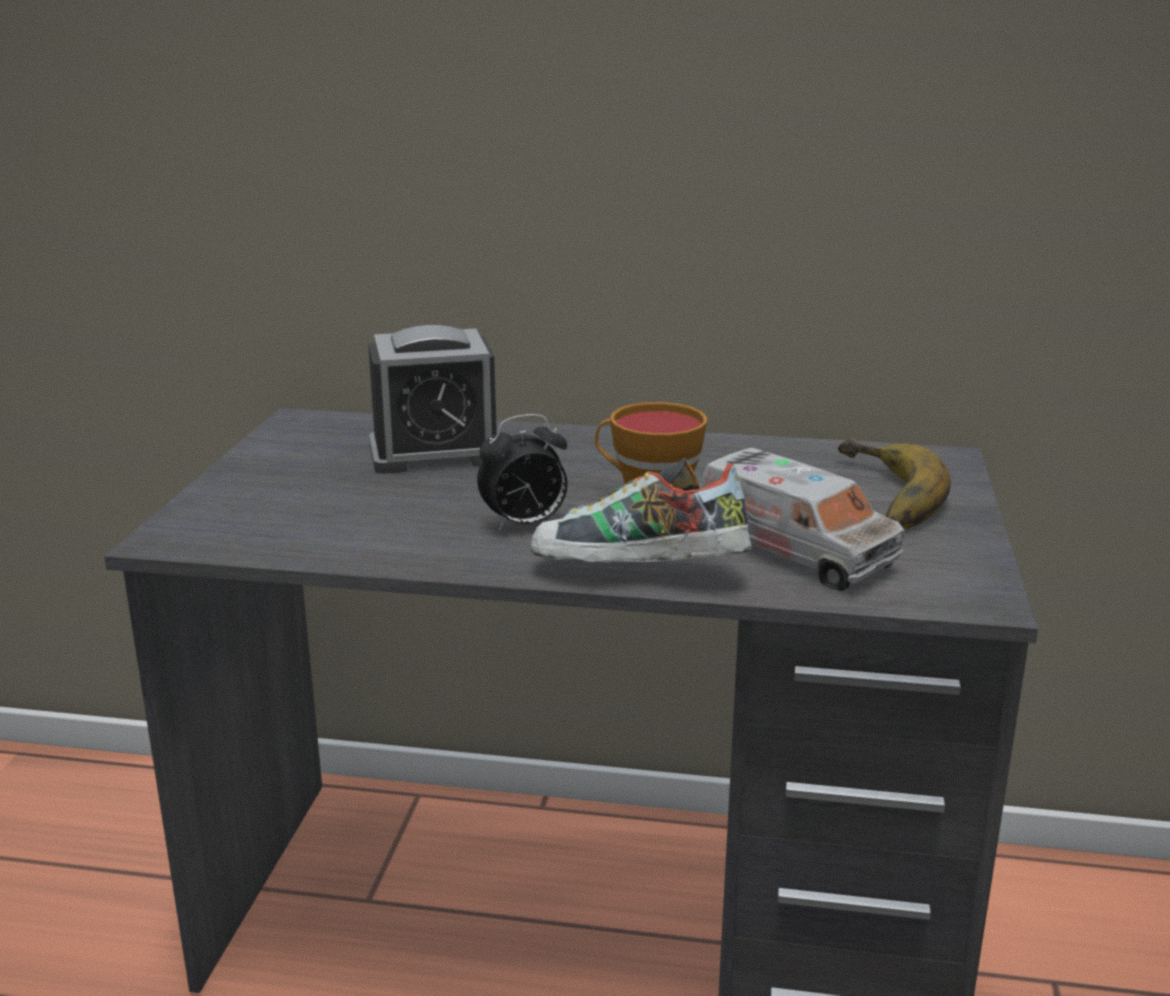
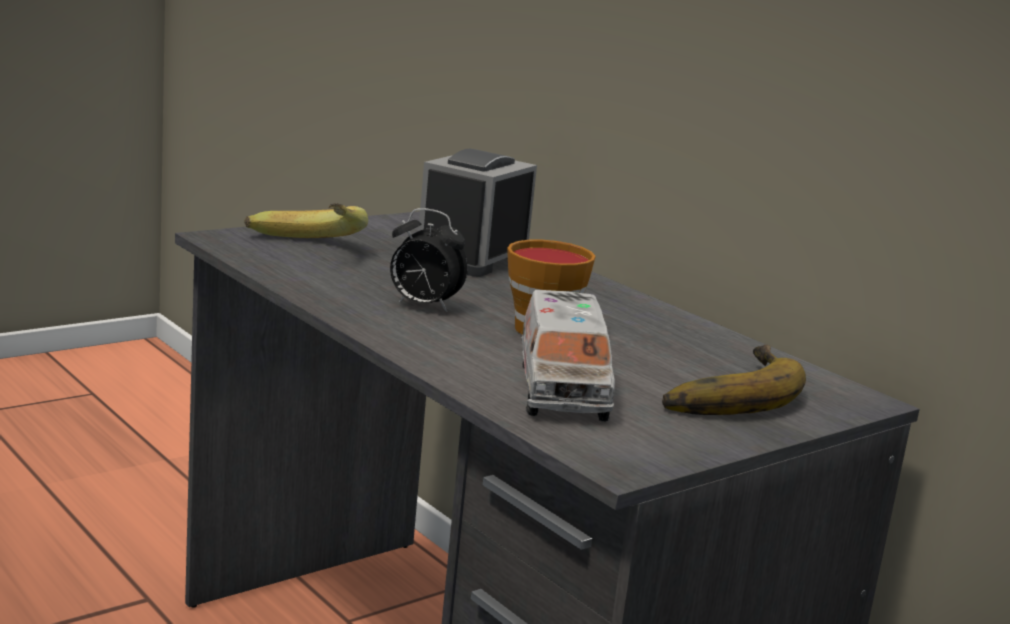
camera: 40 degrees right, 5 degrees down
alarm clock [368,325,497,474] -> alarm clock turned 90 degrees clockwise [419,149,537,277]
shoe [530,457,752,563] -> none
none -> banana [244,203,368,238]

